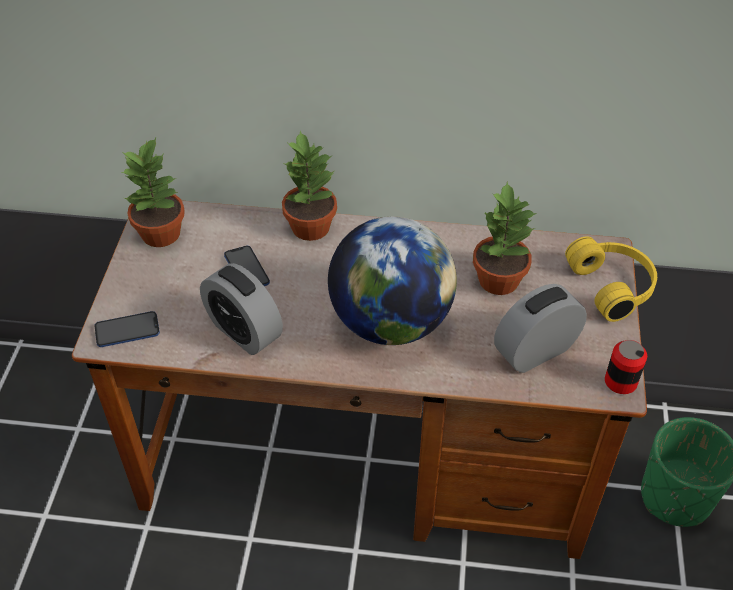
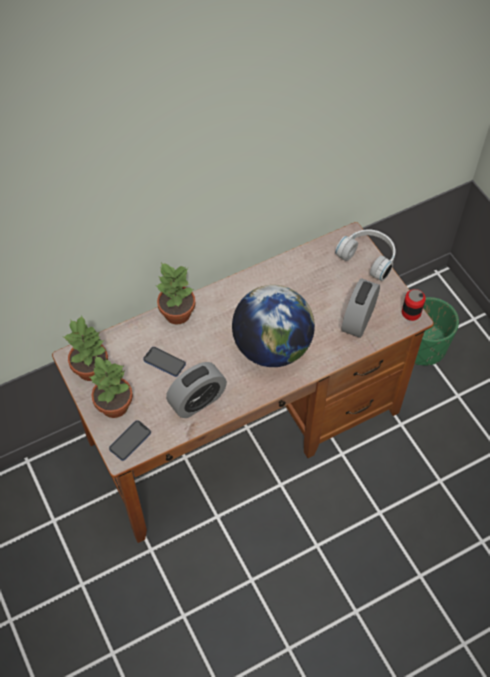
camera: 35 degrees left, 10 degrees up
alarm clock [200,263,283,355] -> alarm clock turned 45 degrees counterclockwise [166,362,227,418]
potted plant [473,181,537,295] -> potted plant moved to [90,355,133,418]
yellow headphones [565,237,657,322] -> white headphones [335,229,396,281]

